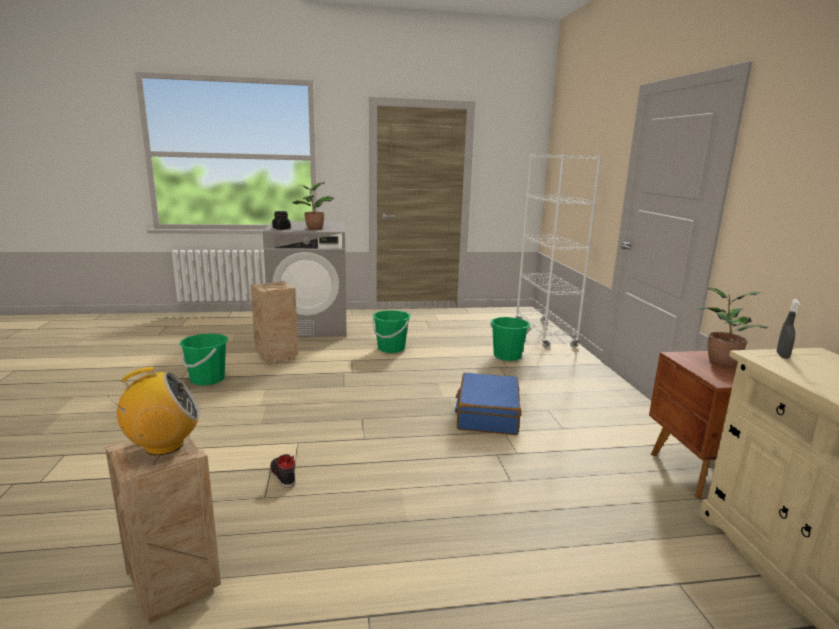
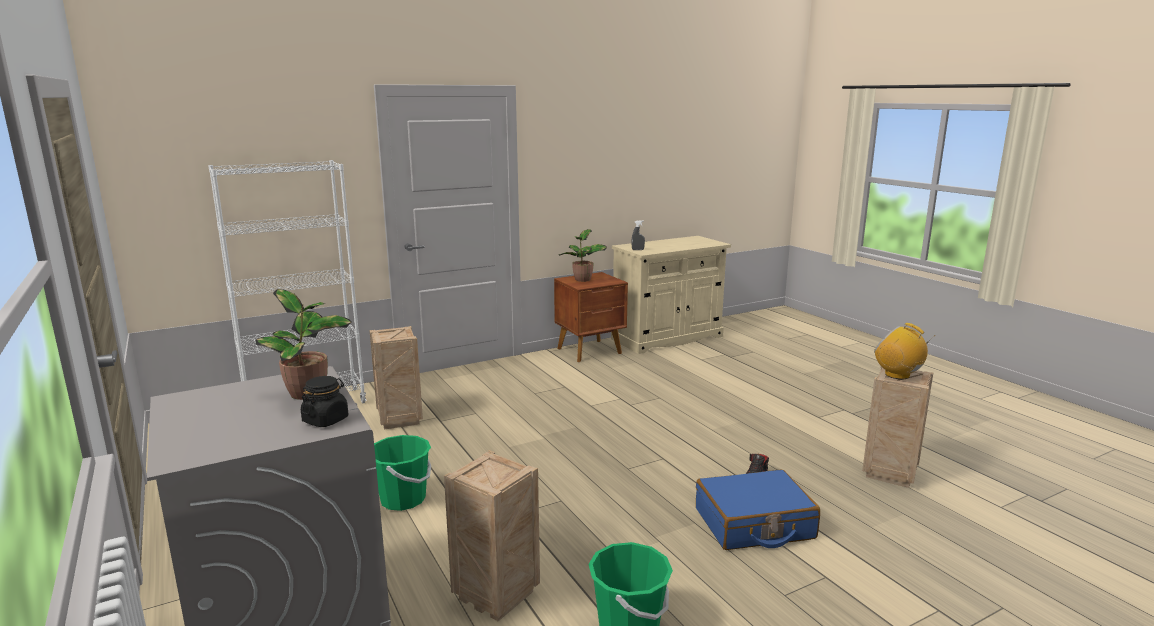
camera: 110 degrees left, 0 degrees up
blue suitcase [455,373,521,435] -> blue suitcase moved to [696,470,820,550]
green bucket [490,317,531,361] -> crate [369,326,423,430]

